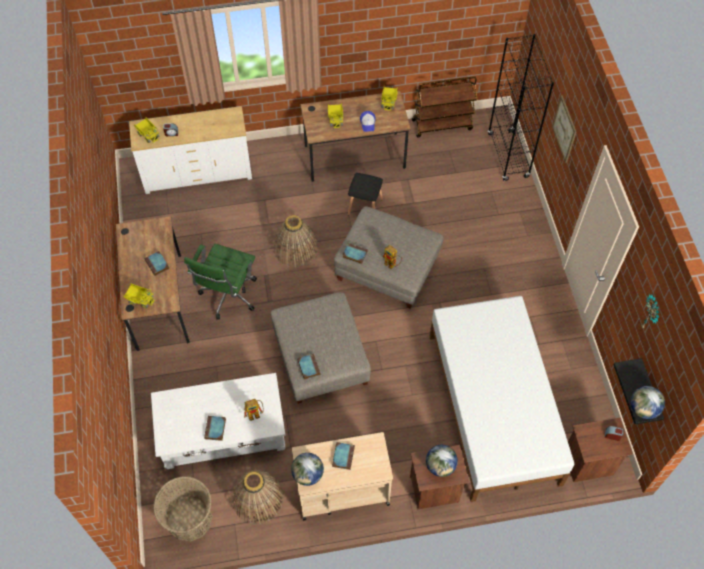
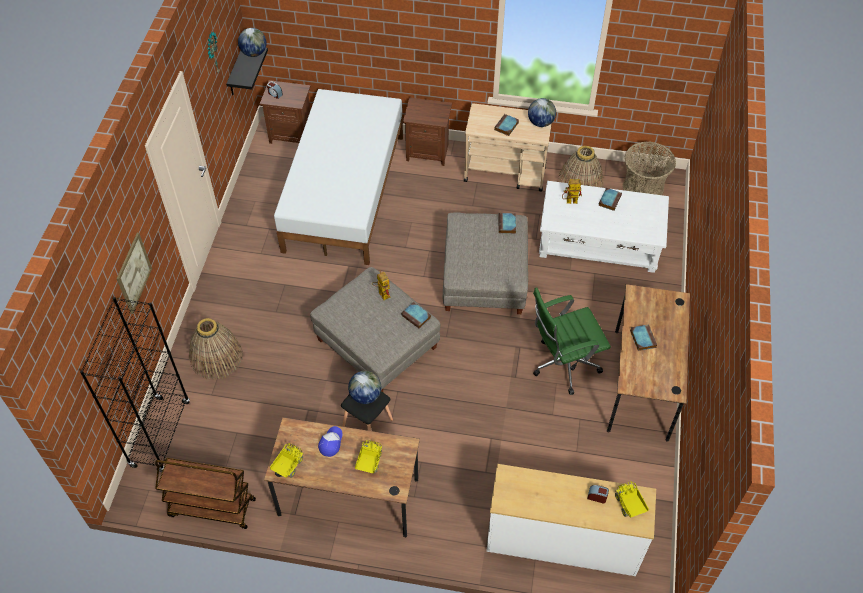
camera: 160 degrees left, 5 degrees down
toy truck [123,284,155,308] -> none
green office chair [184,244,257,319] -> green office chair turned 150 degrees counterclockwise [533,287,611,395]
basket [274,215,318,267] -> basket moved to [189,318,243,380]
globe [426,445,458,477] -> globe moved to [348,371,381,404]

